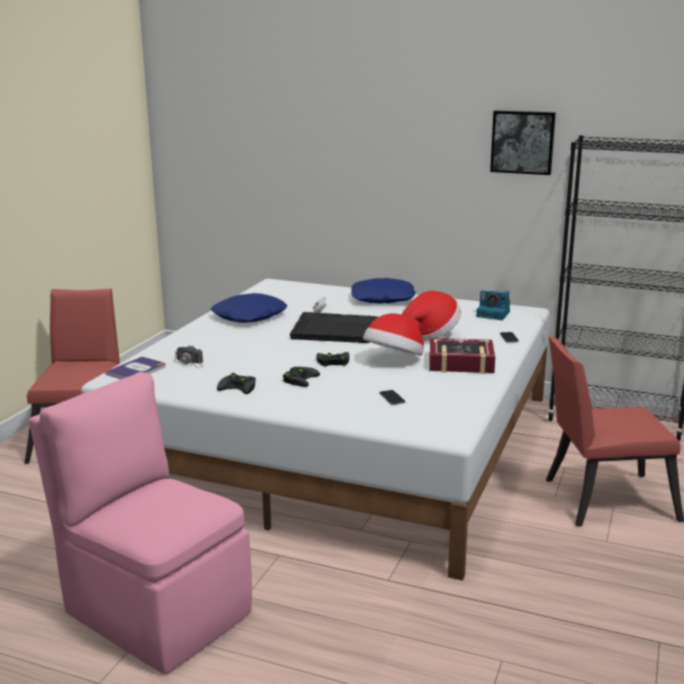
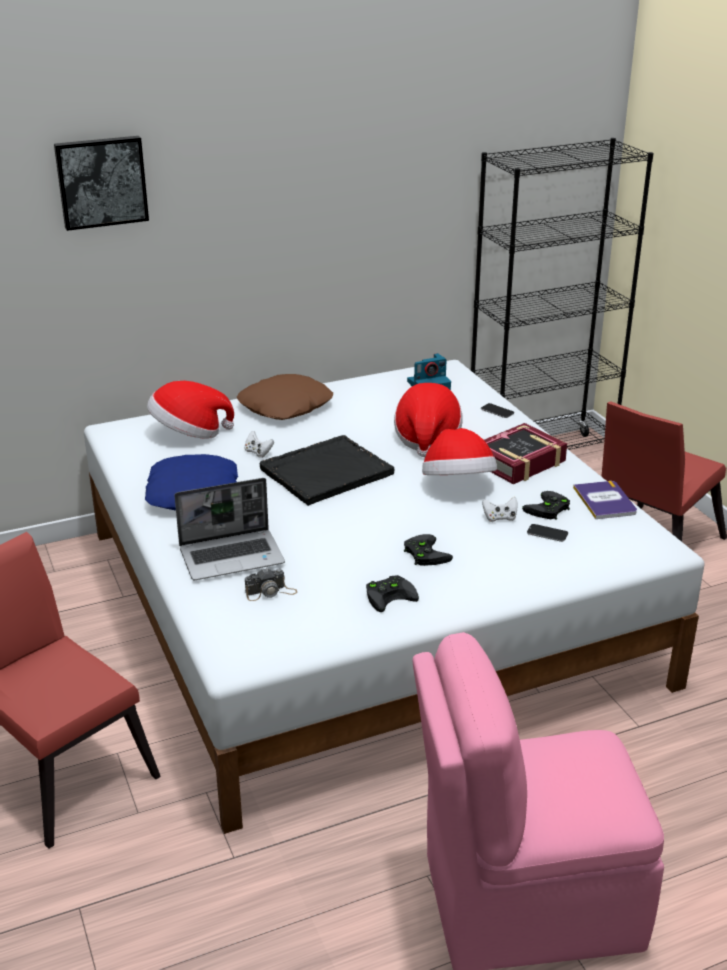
camera: 45 degrees left, 10 degrees up
book [105,356,166,379] -> book moved to [573,481,637,519]
black game controller [317,352,350,367] -> black game controller moved to [522,491,570,520]
blue pillow [351,278,415,303] -> brown pillow [237,374,333,420]
picture [490,111,556,175] -> picture moved to [54,136,149,231]
none -> hat [147,381,234,439]
none -> laptop [174,478,285,580]
none -> white game controller [482,497,517,522]

